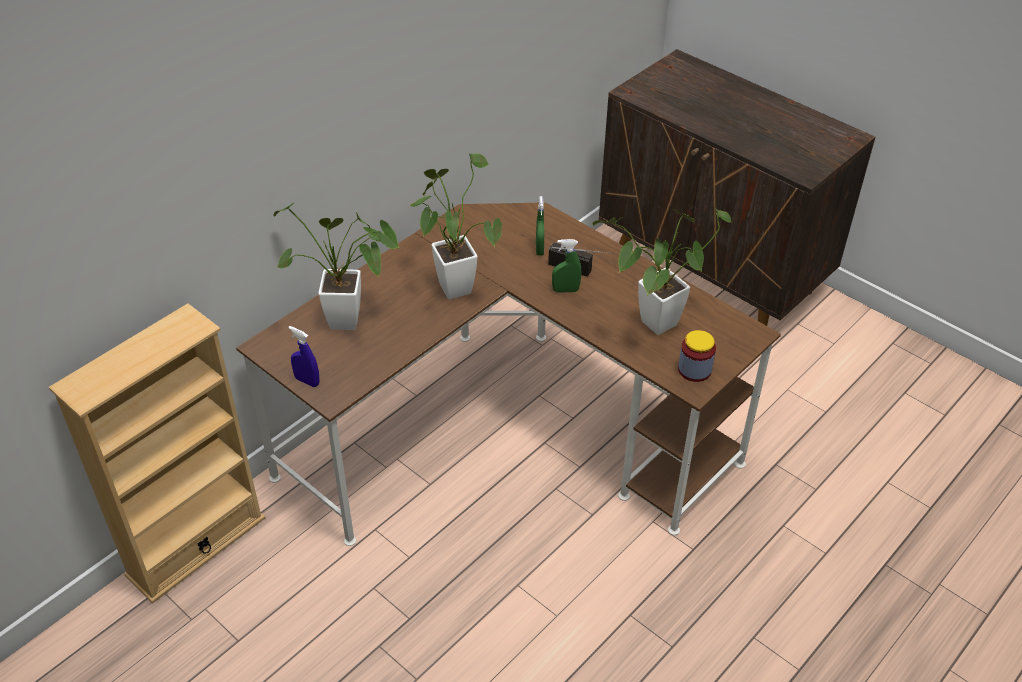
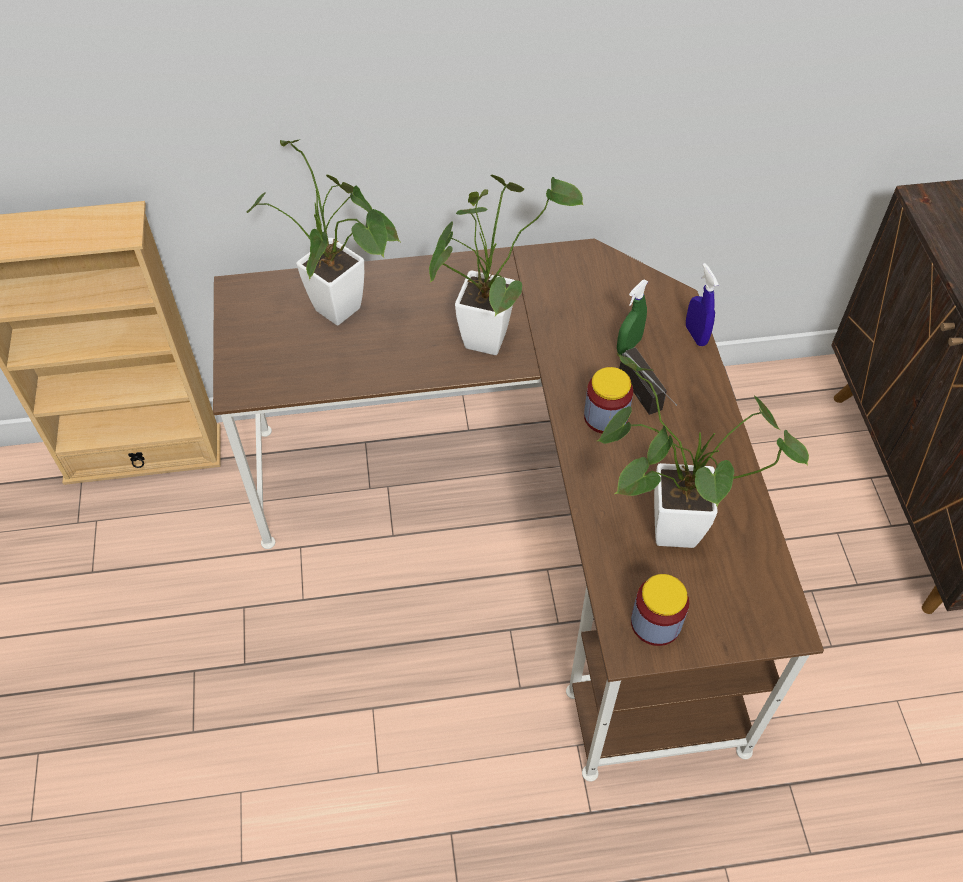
camera: 40 degrees right, 10 degrees up
blue spray bottle [288,326,319,387] -> blue spray bottle moved to [686,263,719,346]
green spray bottle [552,239,581,293] -> jar [584,367,633,434]

